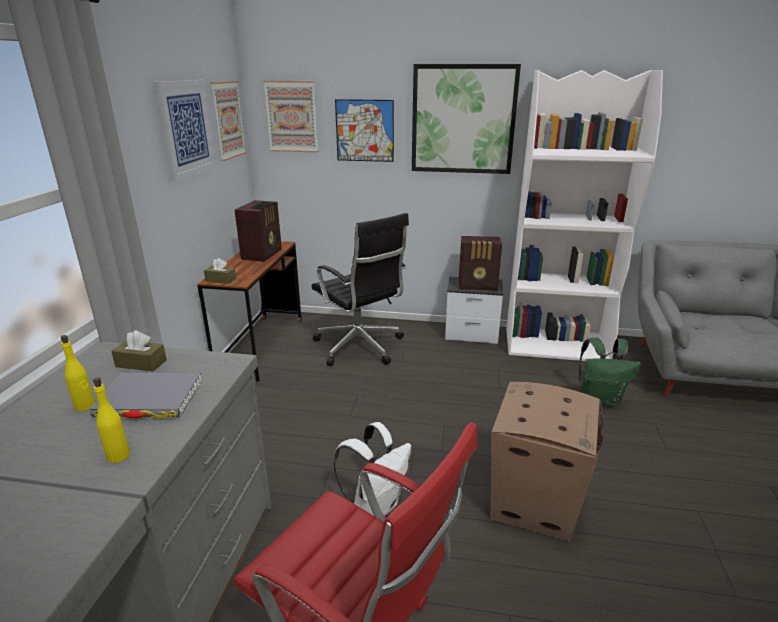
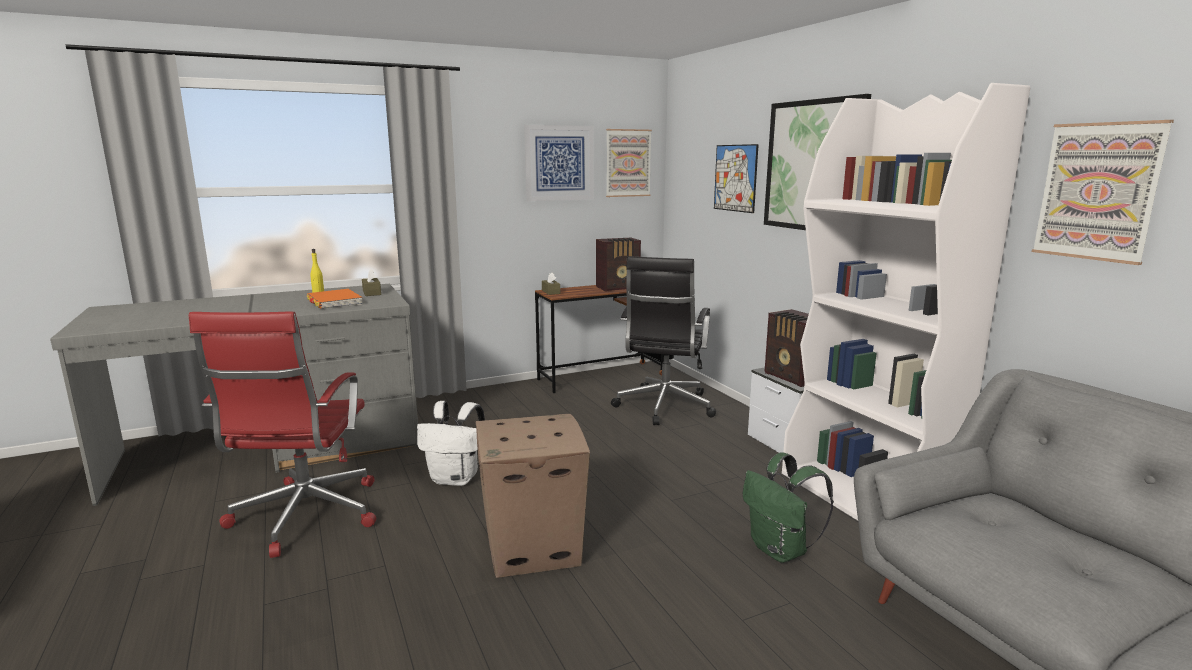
camera: 55 degrees right, 10 degrees down
grey book [90,373,201,418] -> orange book [307,289,363,309]
yellow bottle [93,377,130,463] -> none
picture [263,81,318,152] -> picture moved to [1032,120,1174,265]

